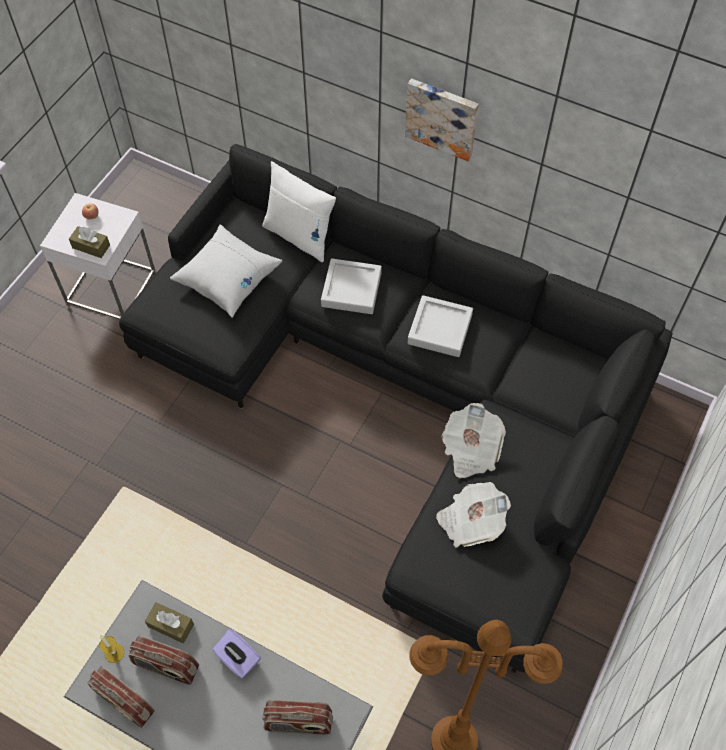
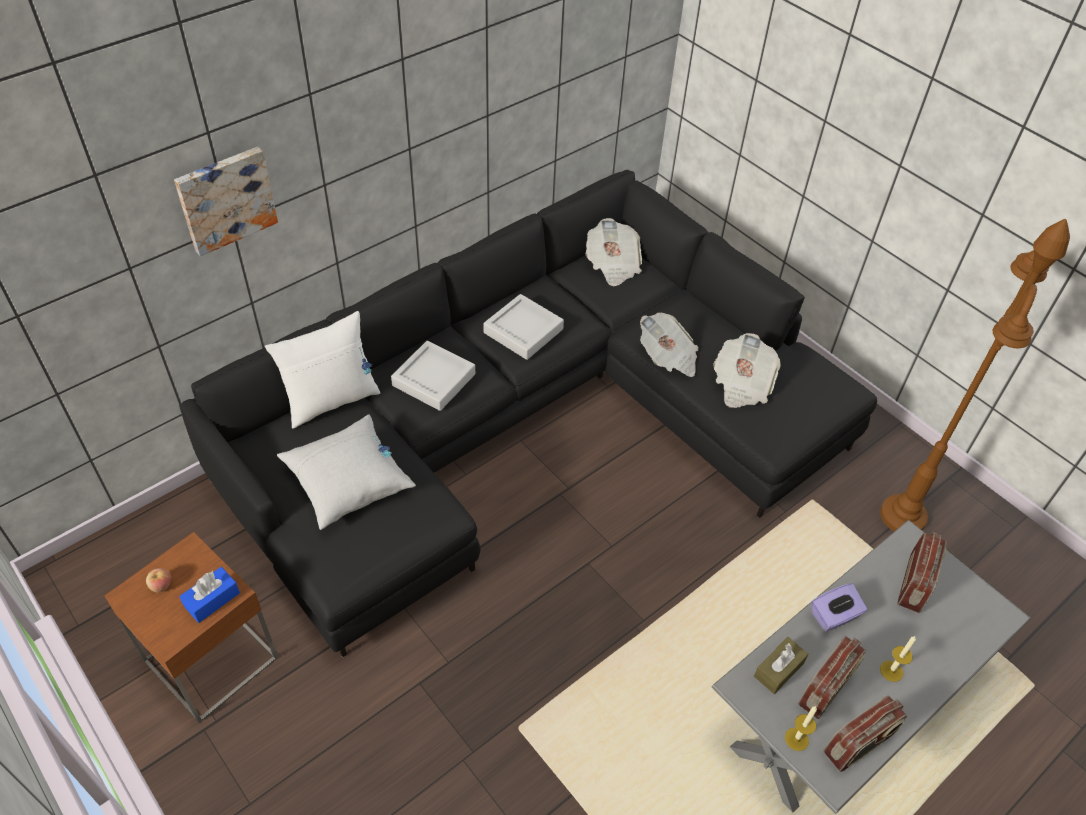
camera: 70 degrees left, 10 degrees down
white side table [40,193,155,320] -> brown side table [104,532,278,723]
brown tissue box [69,226,110,258] -> blue tissue box [179,567,240,623]
picture [405,78,479,161] -> picture moved to [174,147,278,256]
none -> newspaper [586,218,642,286]
none -> candle [880,636,916,682]

